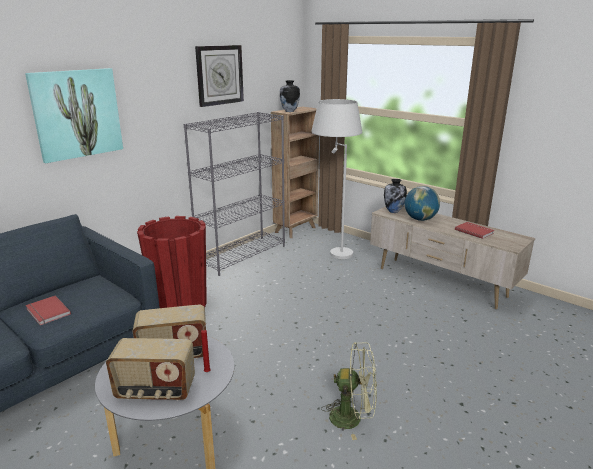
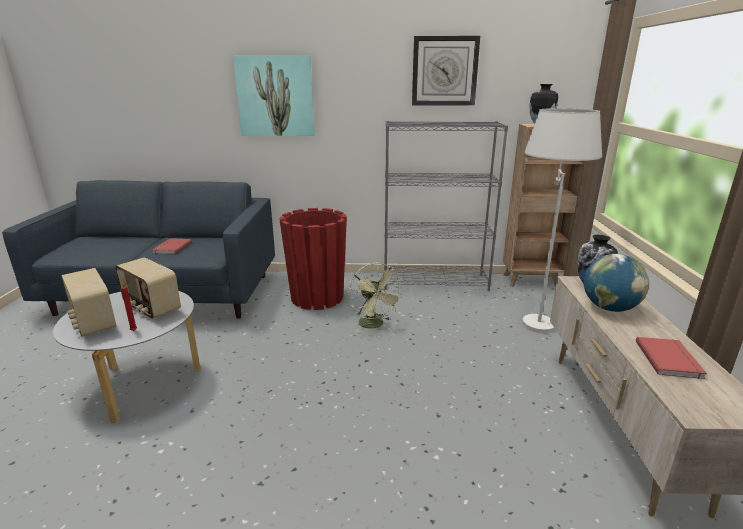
camera: 50 degrees right, 0 degrees up
green fan [321,342,377,440] -> green fan moved to [348,263,403,332]

